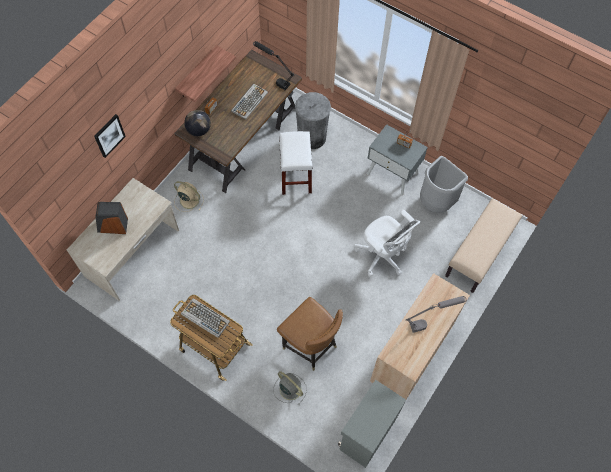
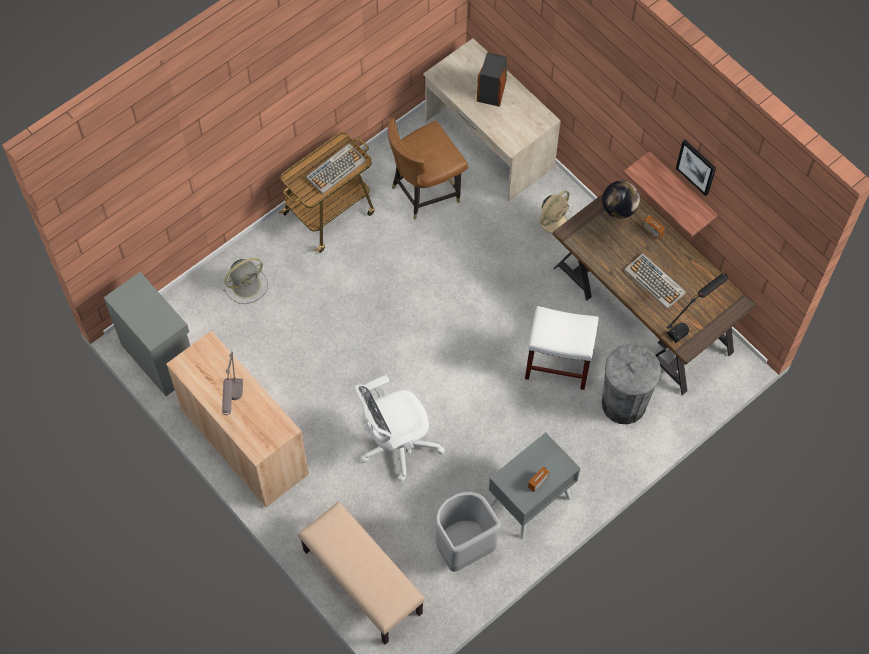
camera: 105 degrees right, 0 degrees up
picture [94,114,126,158] -> picture moved to [676,140,716,196]
brown chair [277,297,343,371] -> brown chair moved to [388,118,468,220]

